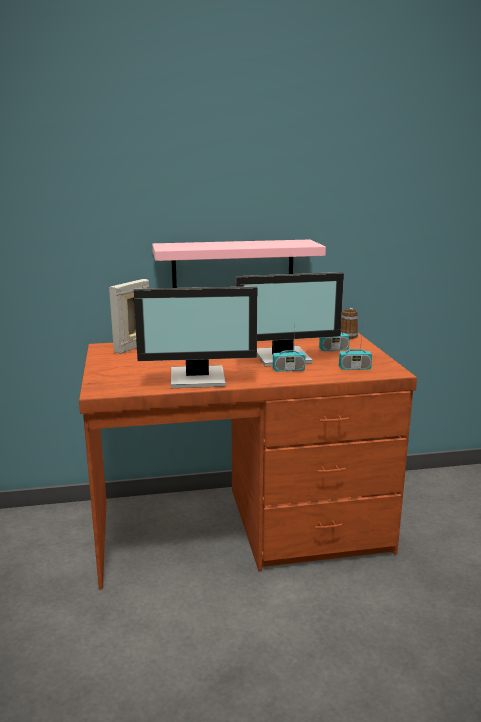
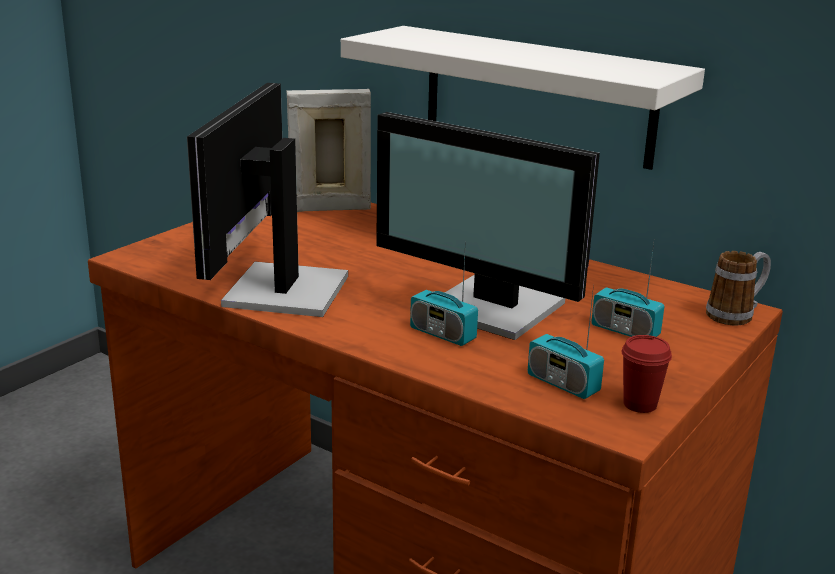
camera: 45 degrees right, 5 degrees up
monitor [134,286,257,388] -> monitor turned 60 degrees clockwise [187,83,348,317]
pink shelf [152,240,326,288] -> white shelf [341,26,705,170]
none -> red cup [621,335,672,413]

